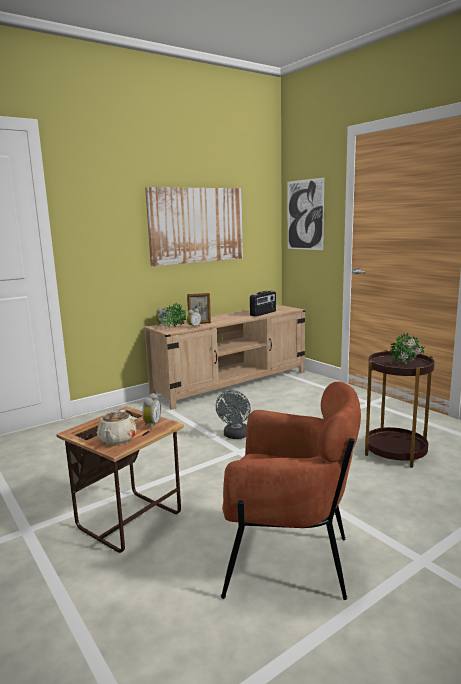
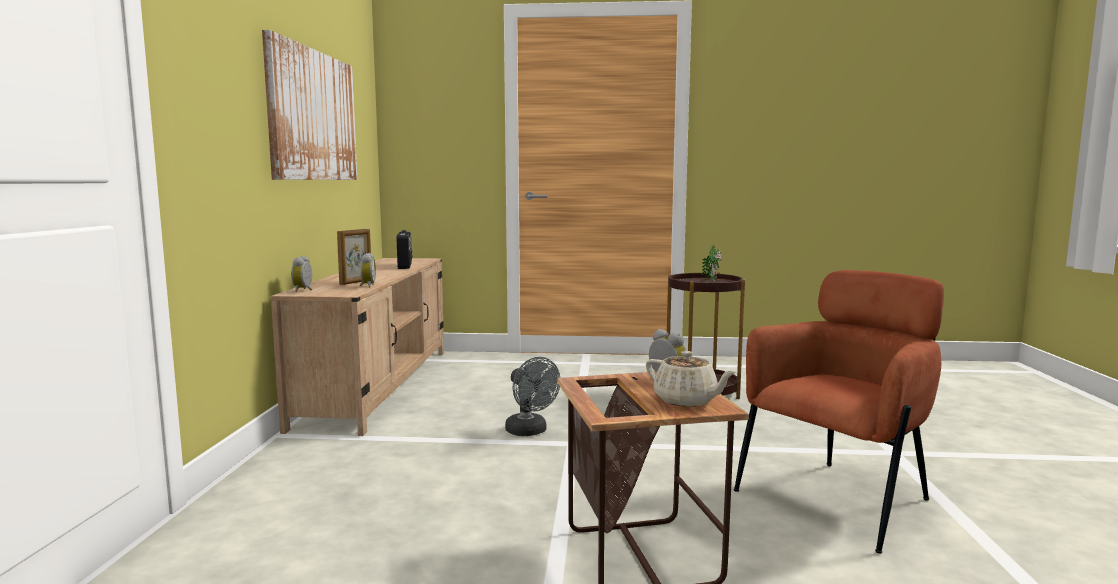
camera: 50 degrees left, 5 degrees down
potted plant [161,302,186,328] -> none
picture [288,178,324,250] -> none

